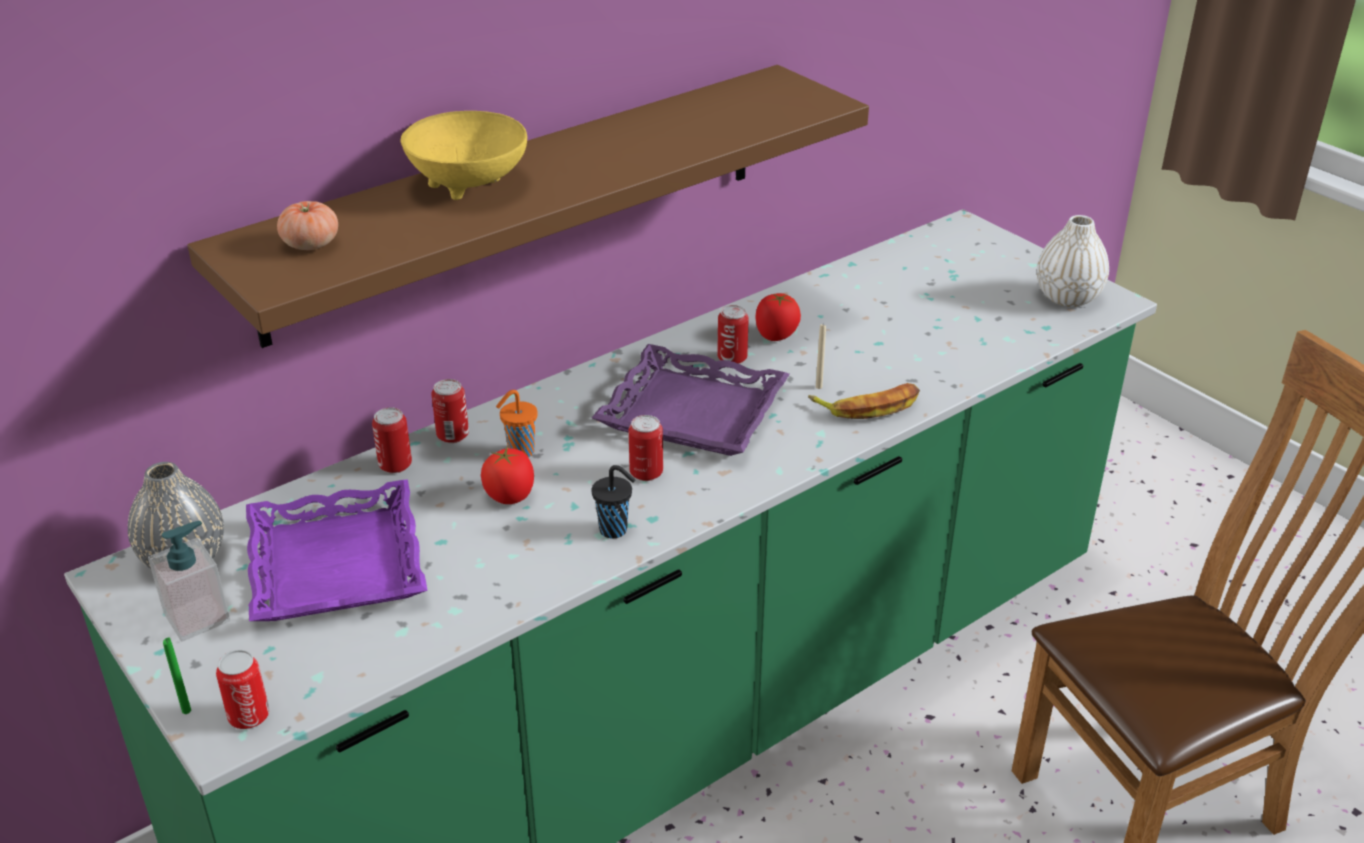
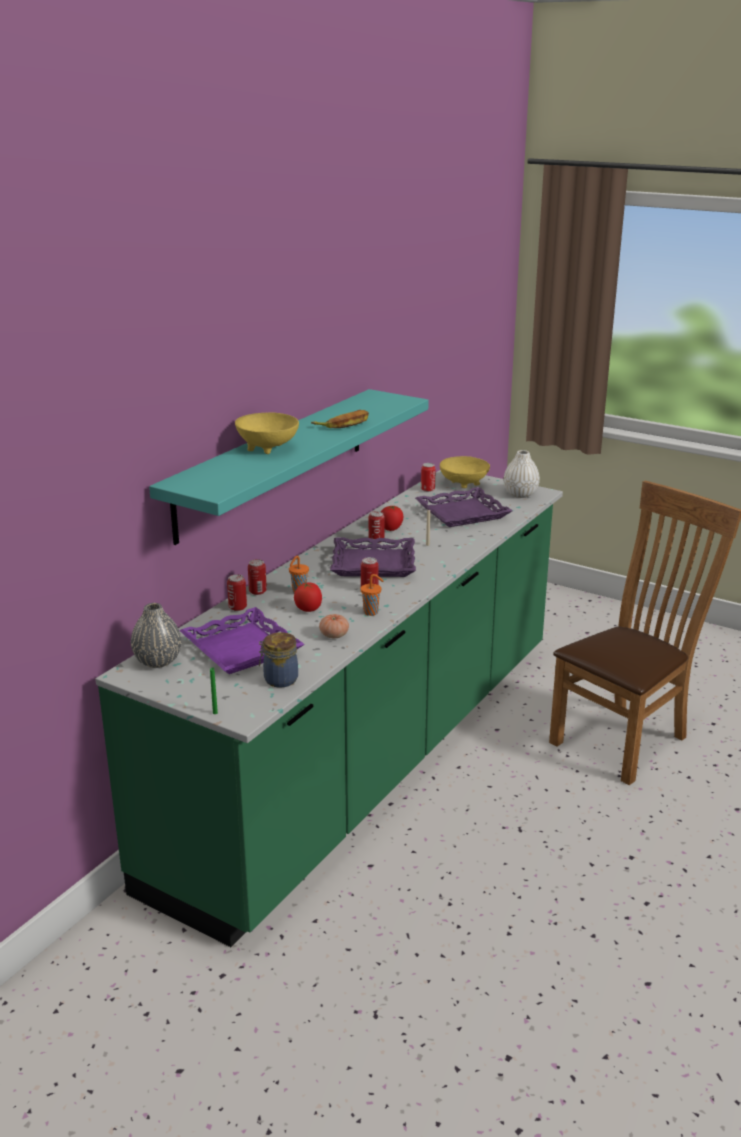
camera: 20 degrees left, 10 degrees down
soap dispenser [148,521,230,641] -> none
brown shelf [187,65,869,348] -> turquoise shelf [149,389,429,545]
can [216,650,270,729] -> can moved to [421,463,436,492]
tomato [277,201,338,250] -> tomato moved to [319,614,349,638]
black cup [592,465,635,538] -> orange cup [361,574,384,616]
banana [808,383,920,419] -> banana moved to [311,410,369,428]
none -> jar [259,632,298,688]
none -> purple tray [415,487,512,527]
none -> yellow bowl [440,456,490,488]

